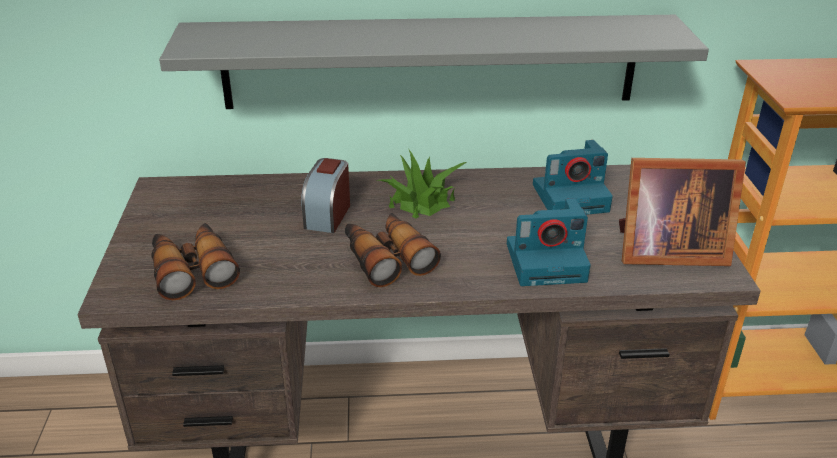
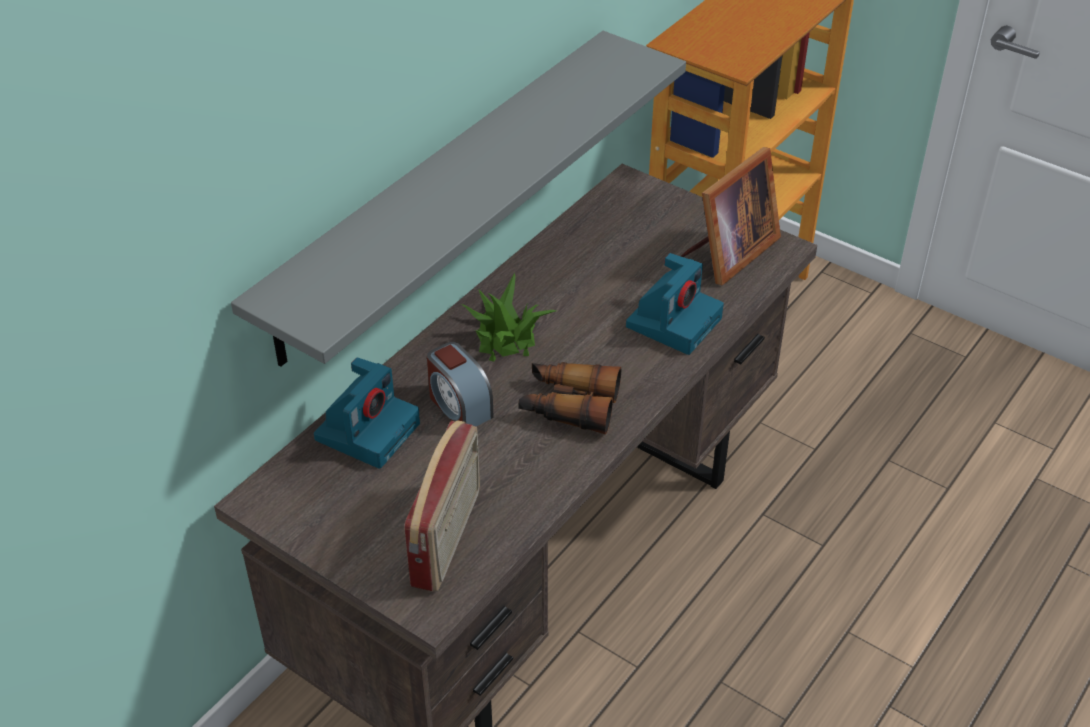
camera: 50 degrees left, 10 degrees up
binoculars [152,223,240,300] -> radio [404,420,480,591]
camera [533,140,613,215] -> camera moved to [314,357,420,469]

